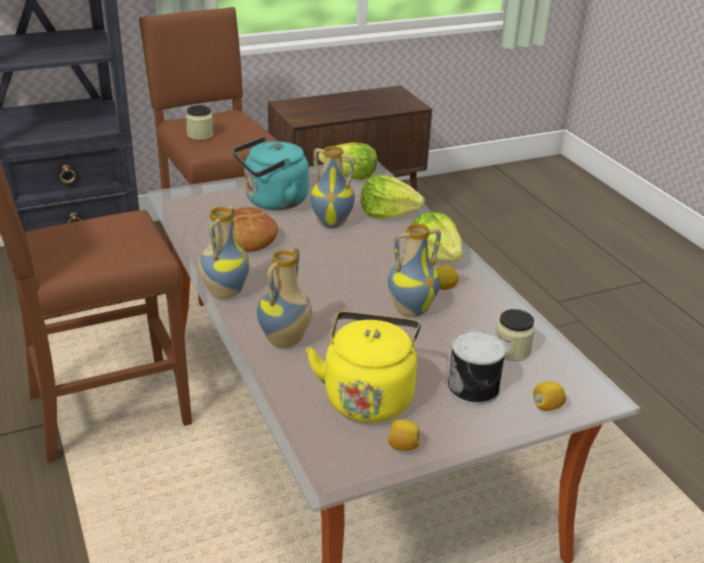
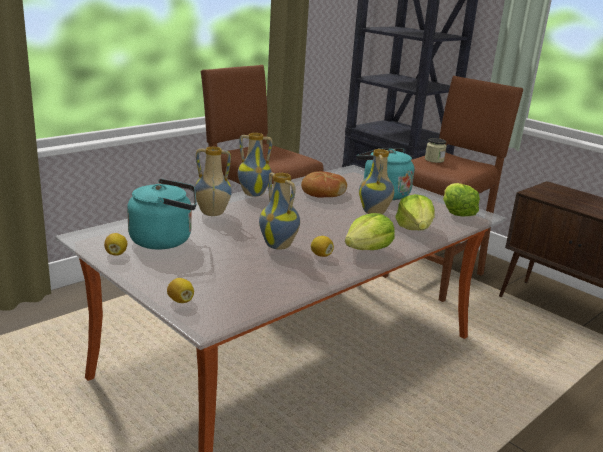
camera: 70 degrees right, 10 degrees down
yellow kettle [306,312,421,423] -> turquoise kettle [127,179,196,250]
can [447,330,506,405] -> none
jar [495,309,535,361] -> none

